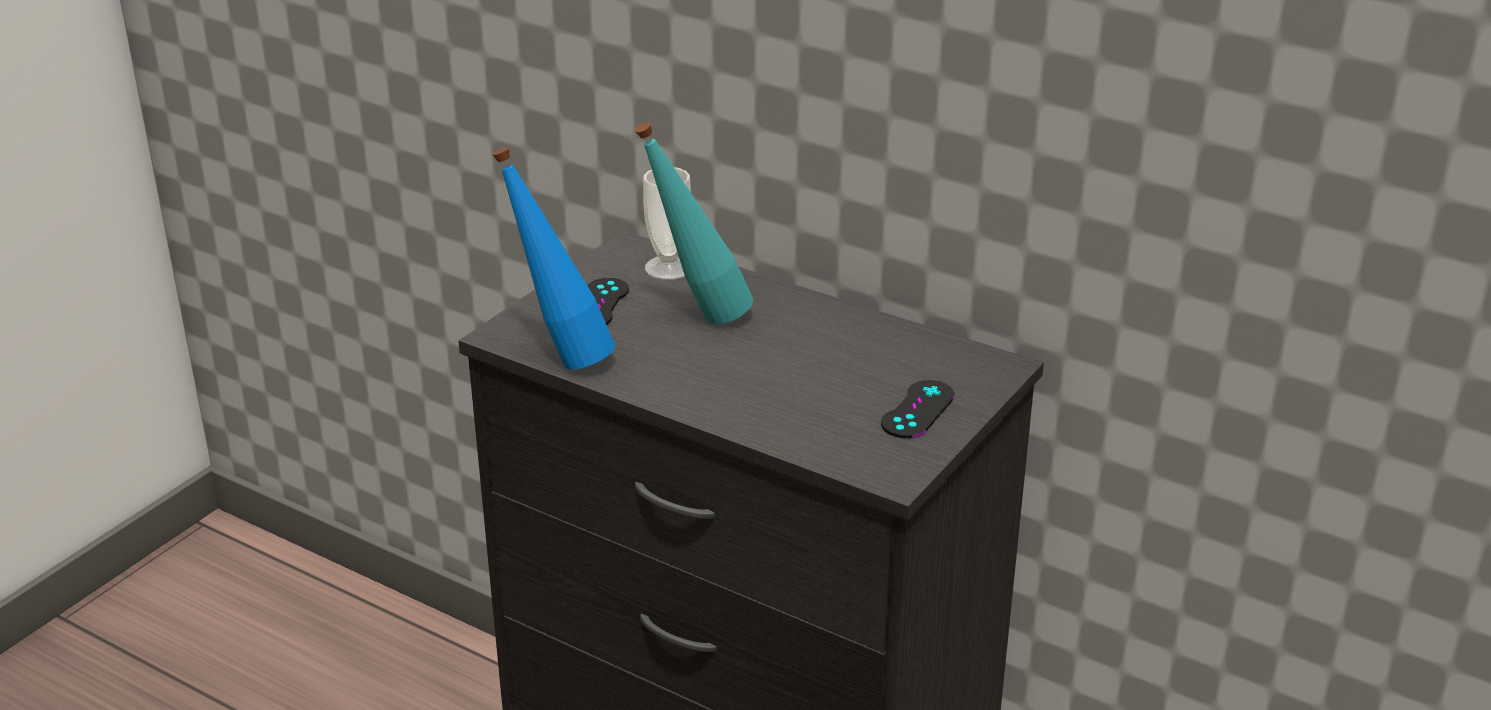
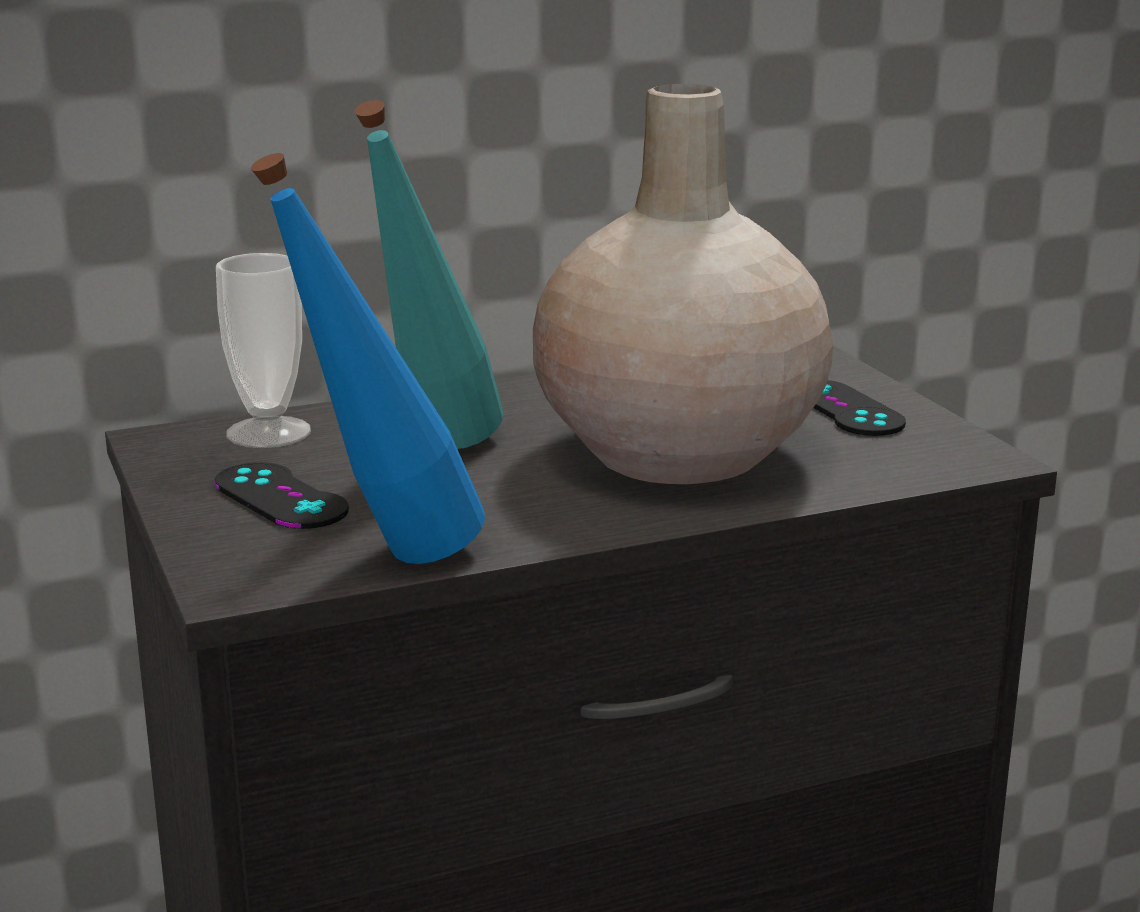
camera: 55 degrees left, 10 degrees down
none -> beige vase [533,84,833,484]

